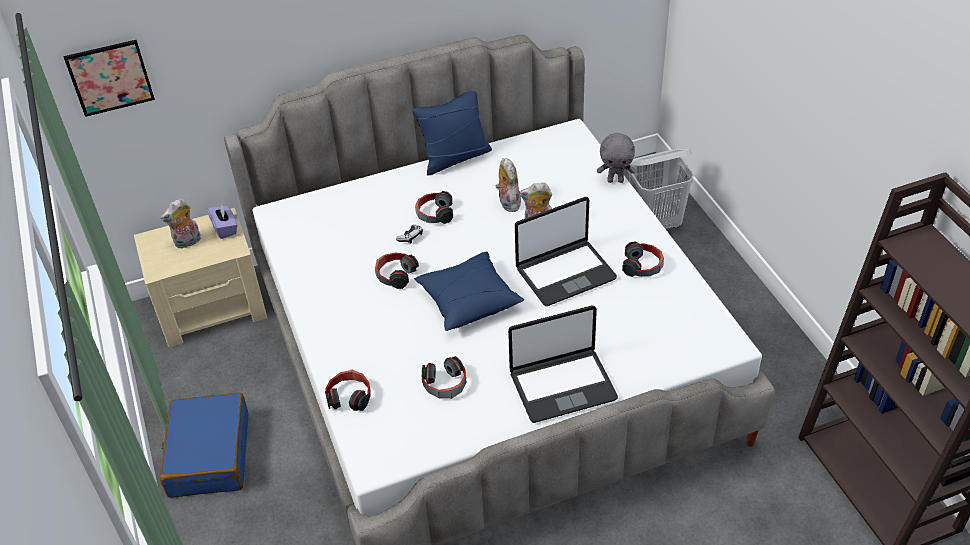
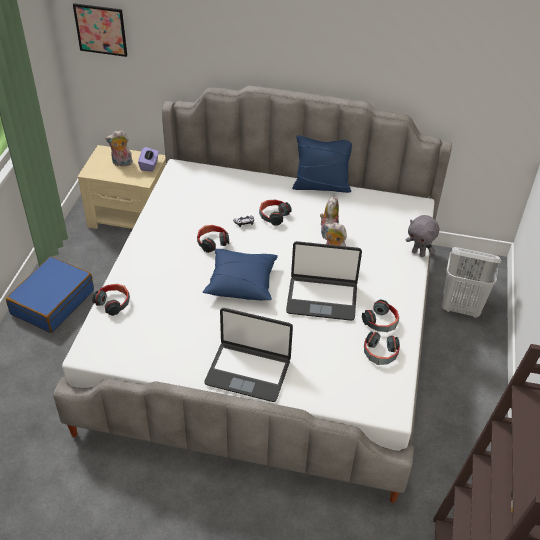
camera: 30 degrees right, 0 degrees up
headphones [422,356,466,399] -> headphones moved to [364,332,400,365]

